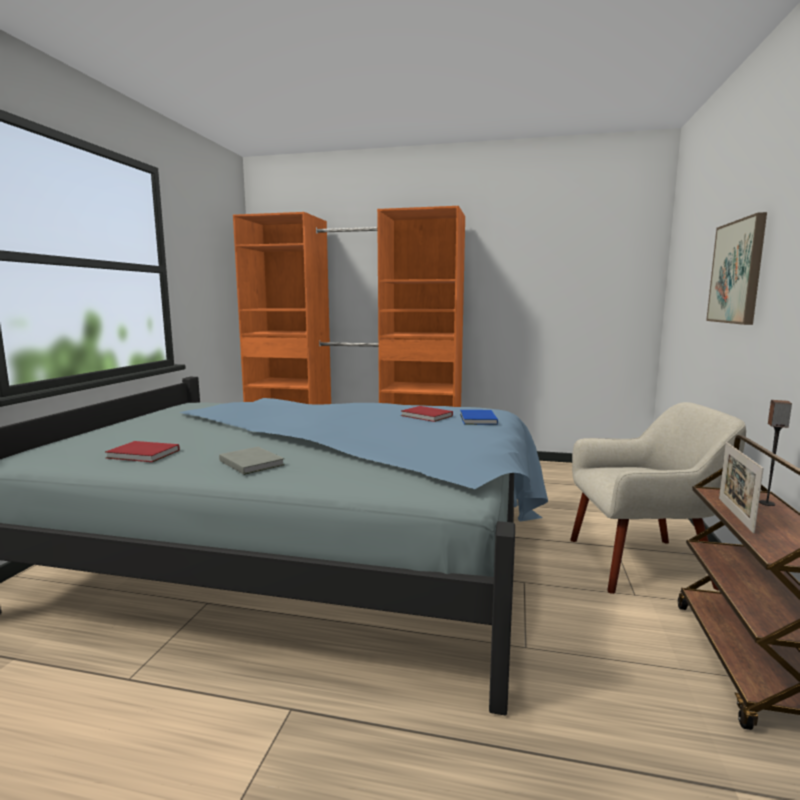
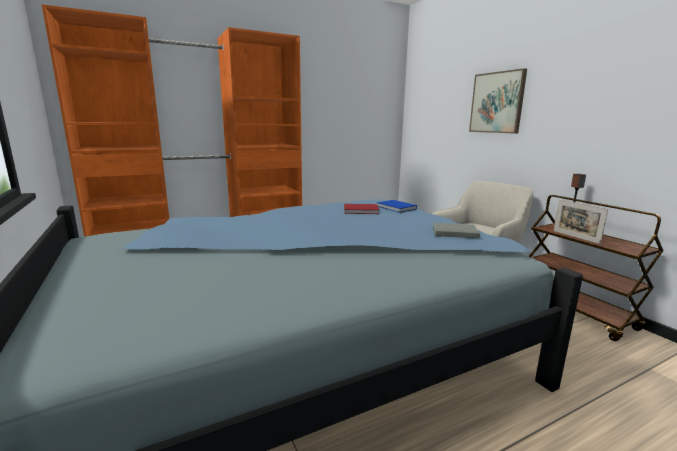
camera: 40 degrees left, 5 degrees up
red book [105,441,180,462] -> none
grey book [219,447,285,475] -> grey book moved to [433,223,480,239]

